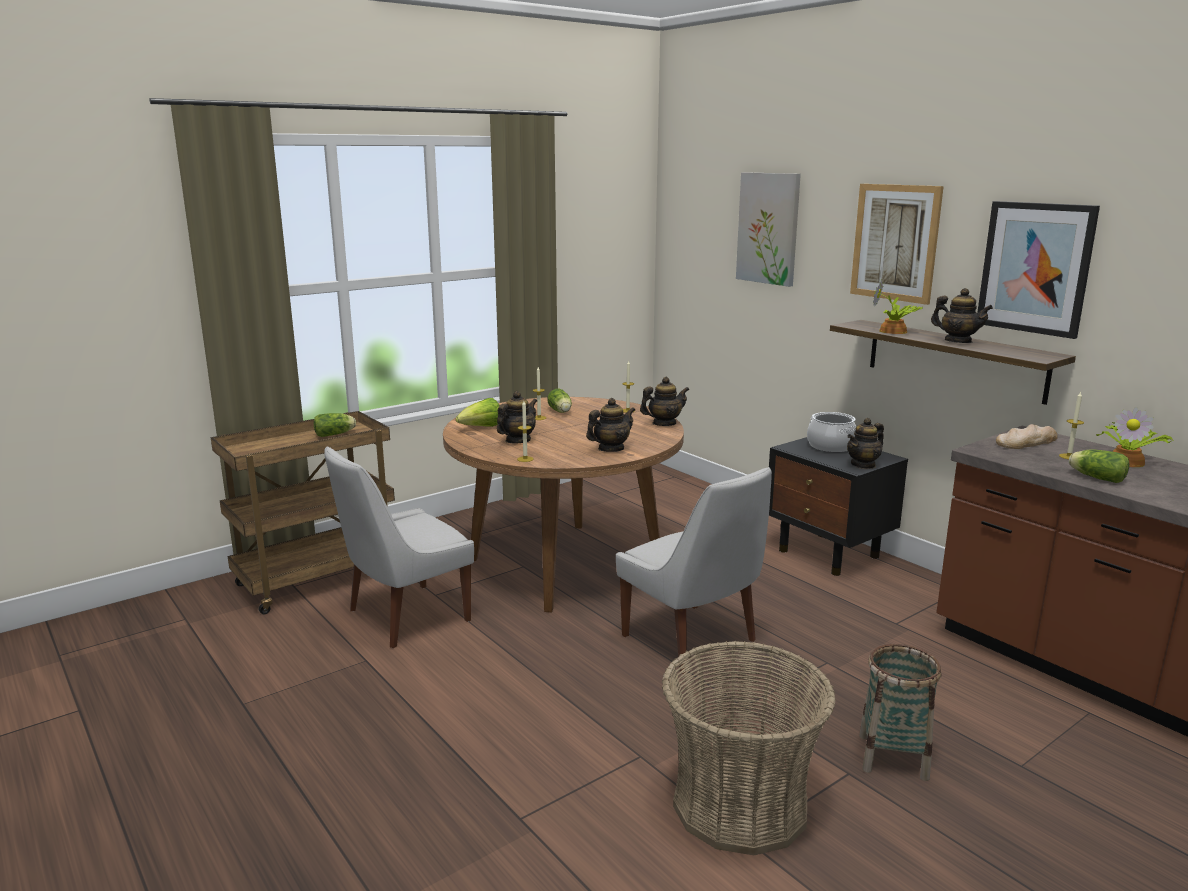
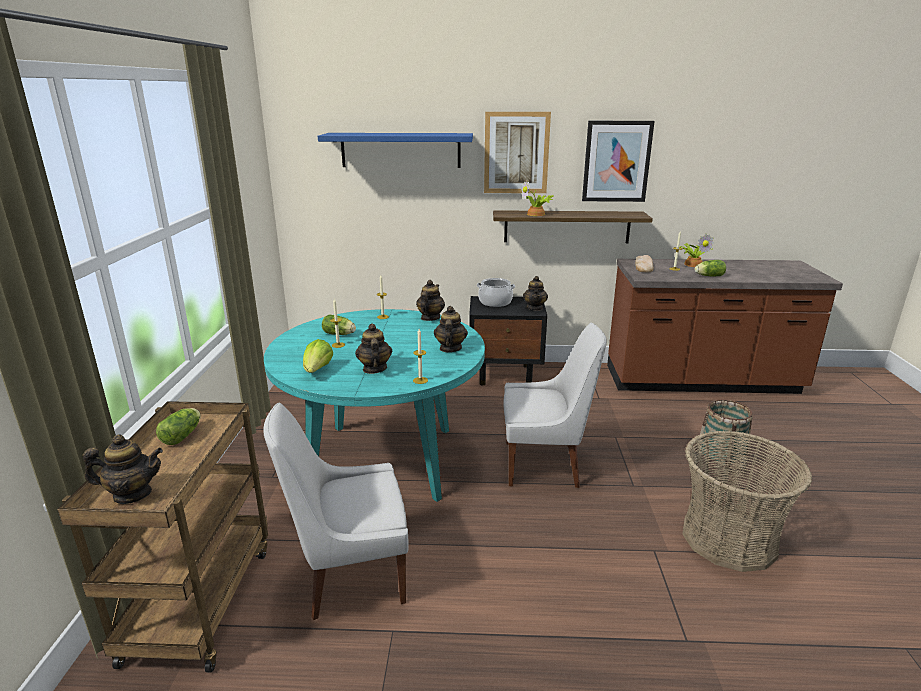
camera: 50 degrees left, 5 degrees up
white chair [324,446,474,648] -> white chair turned 75 degrees clockwise [263,403,409,620]
brown dining table [443,397,684,612] -> turquoise dining table [264,309,485,502]
picture [736,172,801,287] -> blue shelf [318,133,473,168]
teapot [931,288,993,343] -> teapot moved to [83,435,163,504]

